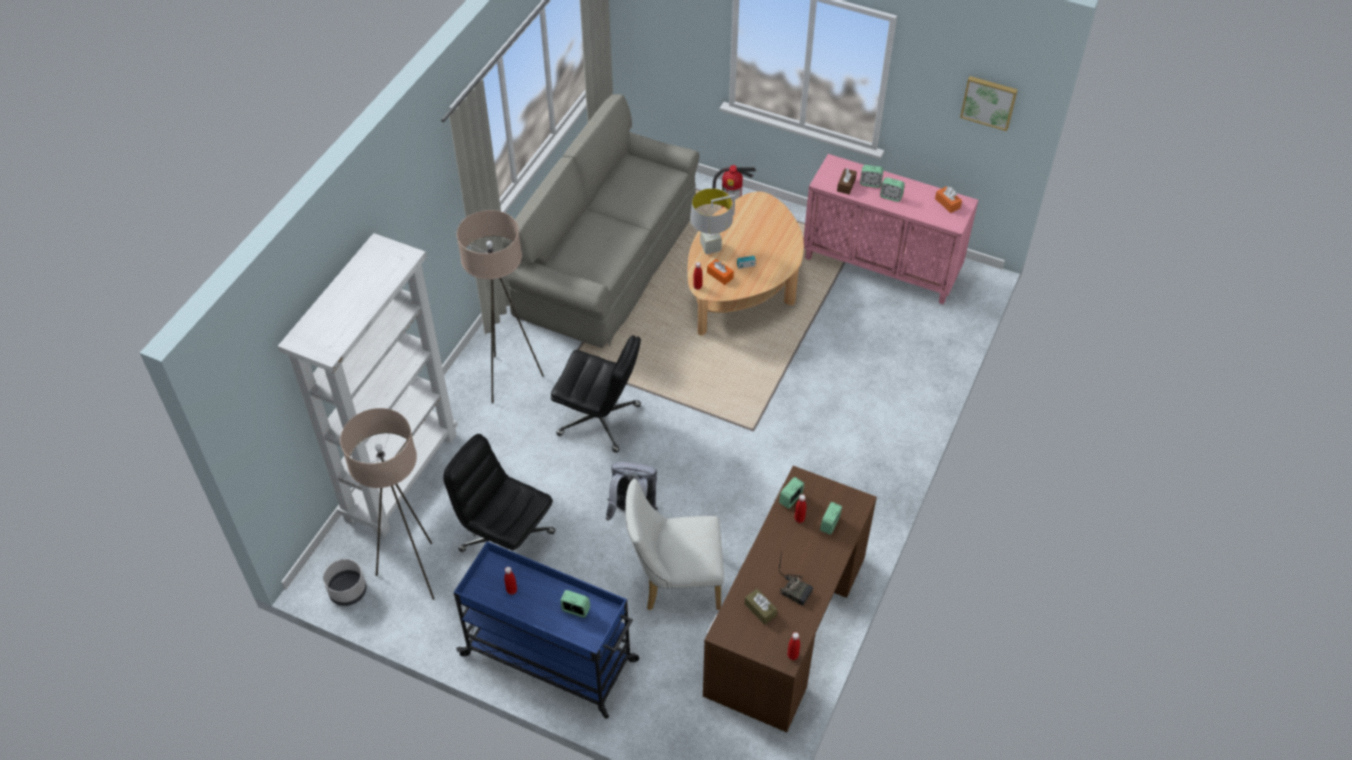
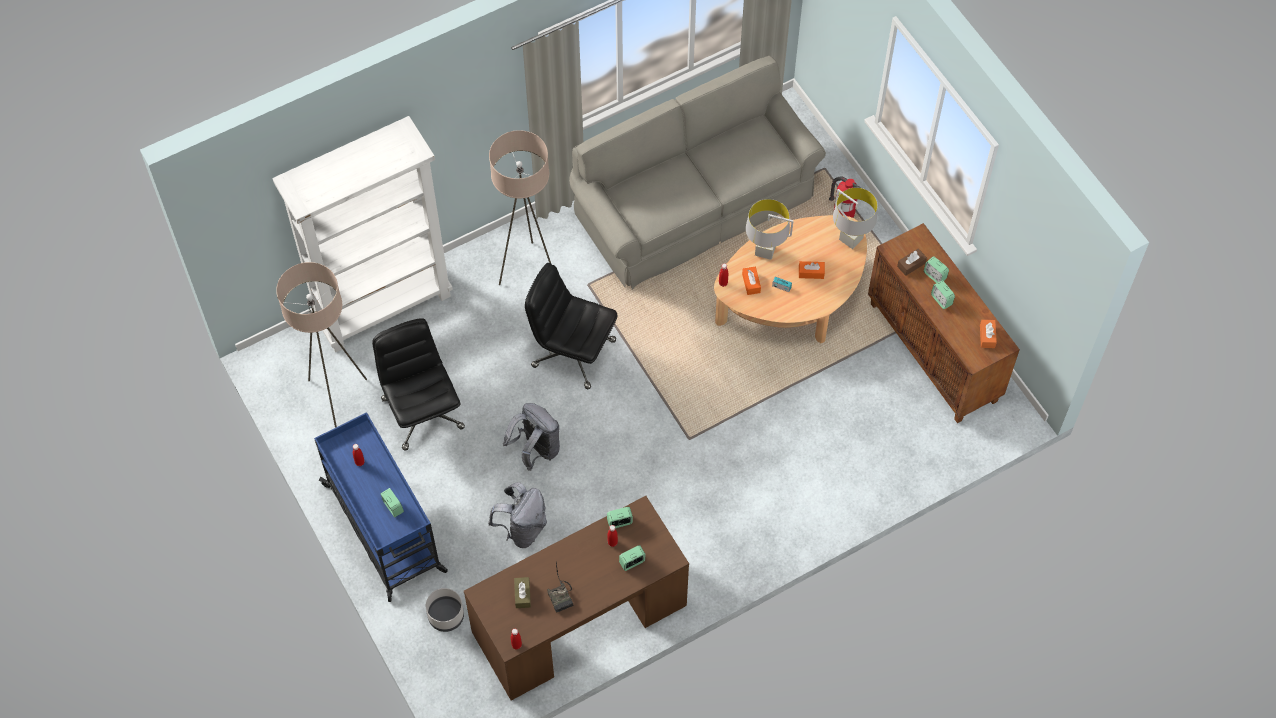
camera: 35 degrees right, 10 degrees up
grey planter [323,559,367,606] -> grey planter moved to [426,588,464,632]
black office chair [551,335,641,453] -> black office chair turned 150 degrees clockwise [525,263,618,389]
white chair [625,479,724,610] -> grey backpack [488,482,547,548]
pink cabinet [804,154,978,305] -> brown cabinet [868,223,1020,423]
picture [960,76,1018,131] -> none
none -> orange tissue box [799,261,825,279]
none -> grey table lamp [833,188,877,249]

